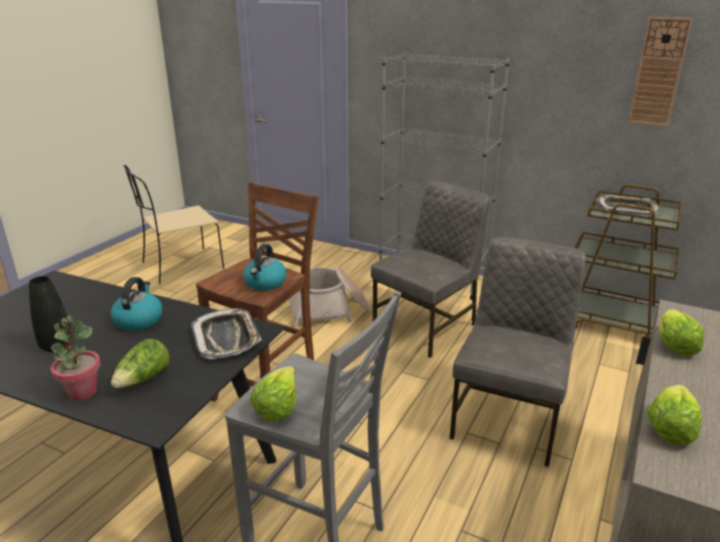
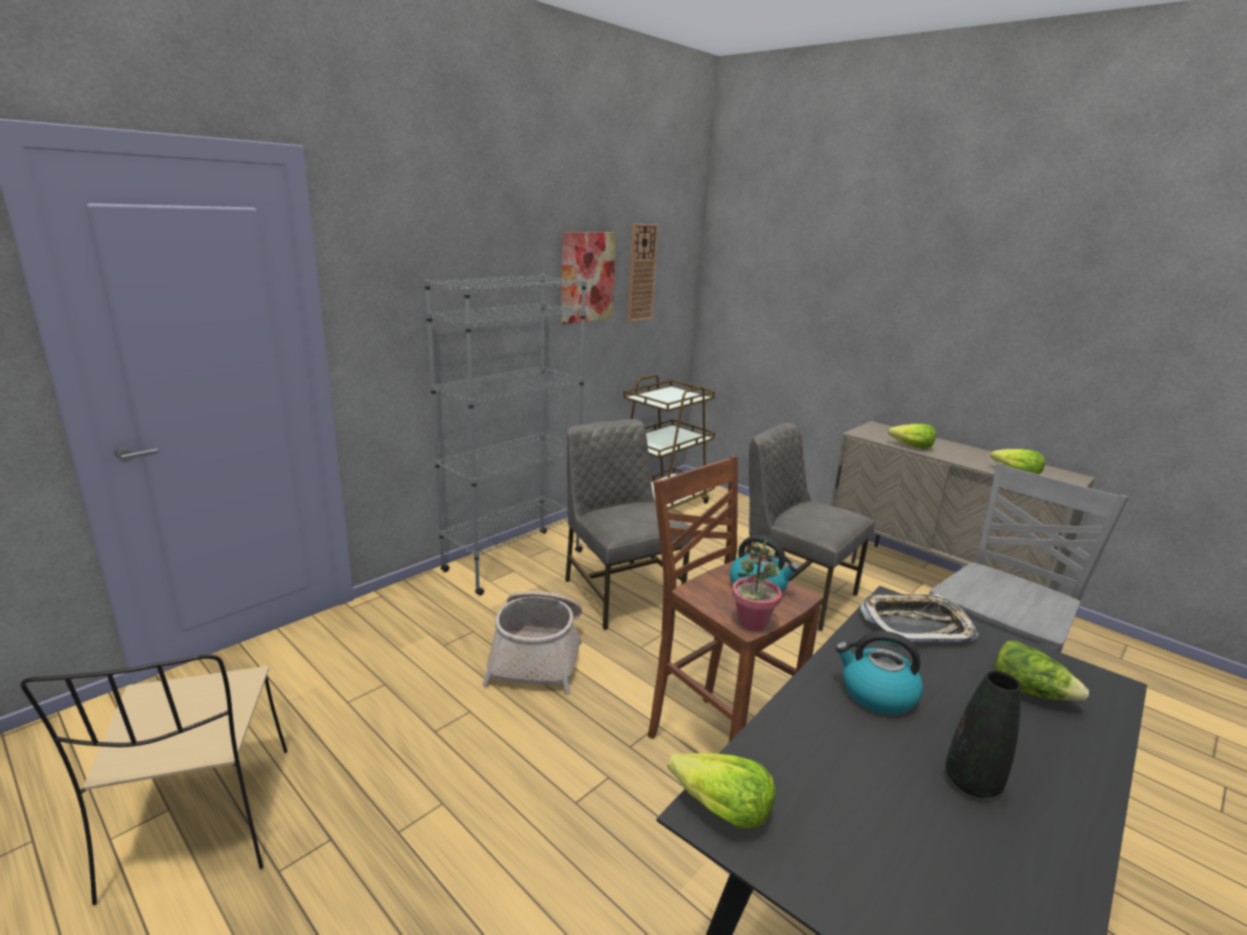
camera: 75 degrees left, 5 degrees down
potted plant [50,316,100,400] -> potted plant moved to [732,535,782,631]
lettuce [250,366,297,421] -> lettuce moved to [668,753,776,828]
tray [597,195,659,215] -> none
none -> picture [561,232,616,324]

